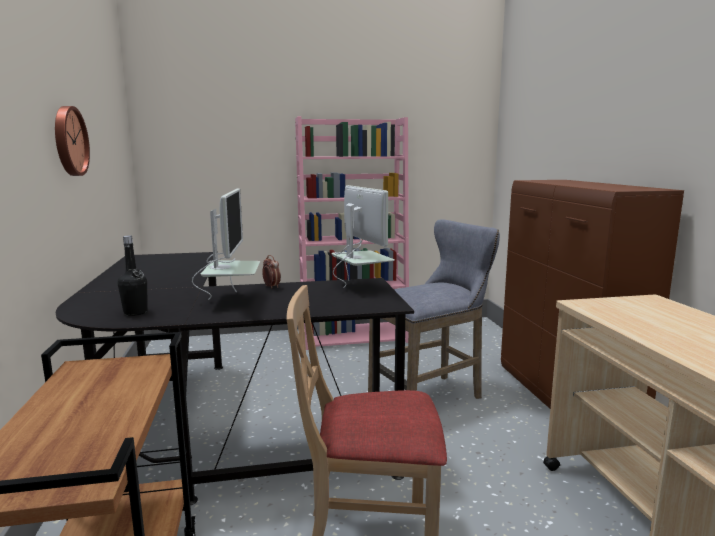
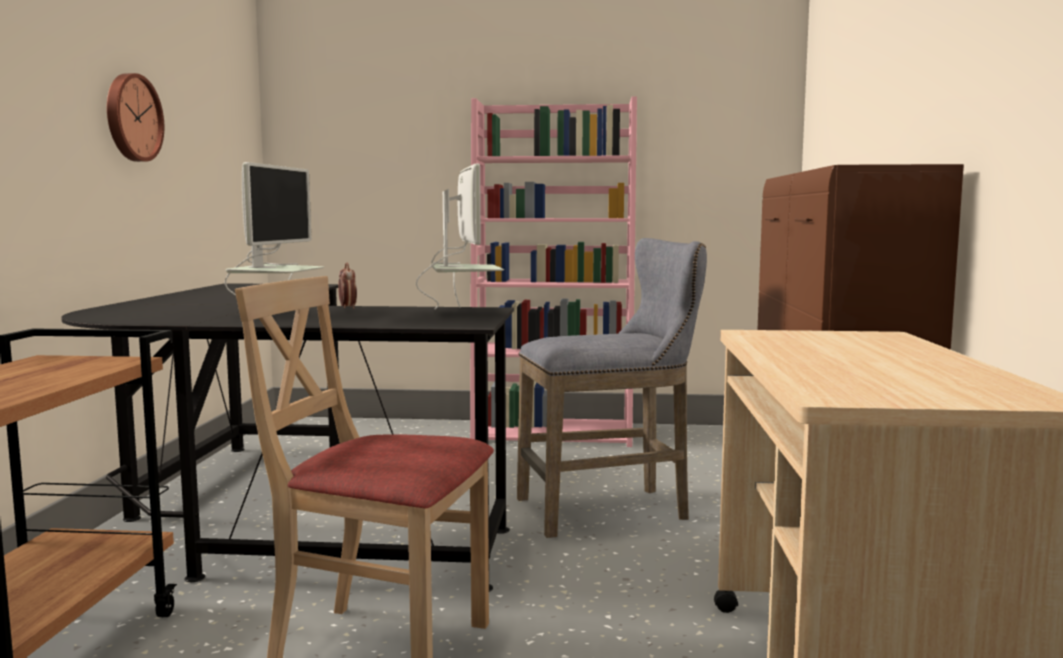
camera: 15 degrees right, 5 degrees down
black bottle [118,235,148,316] -> none

